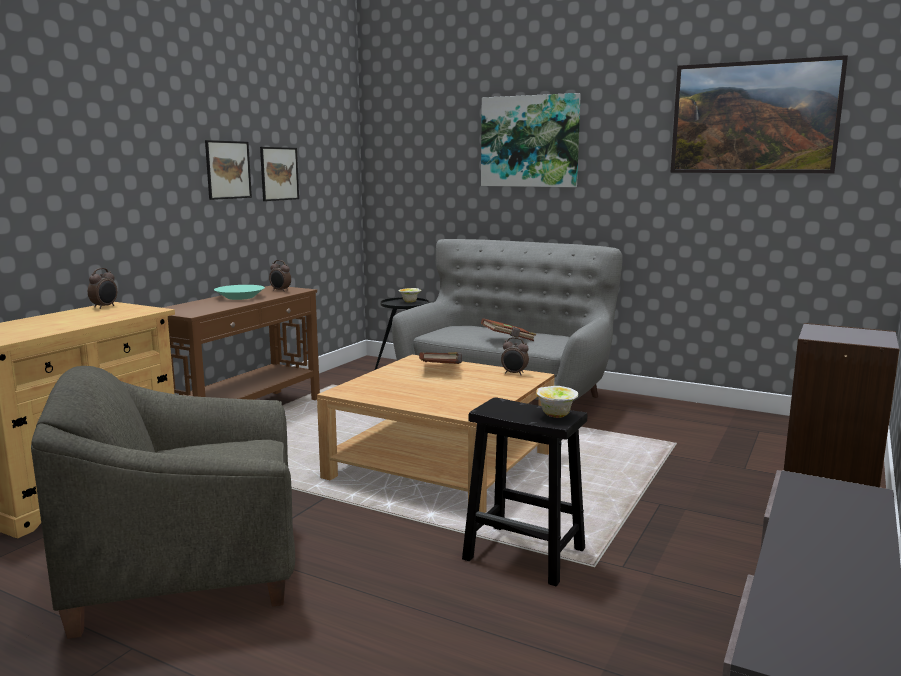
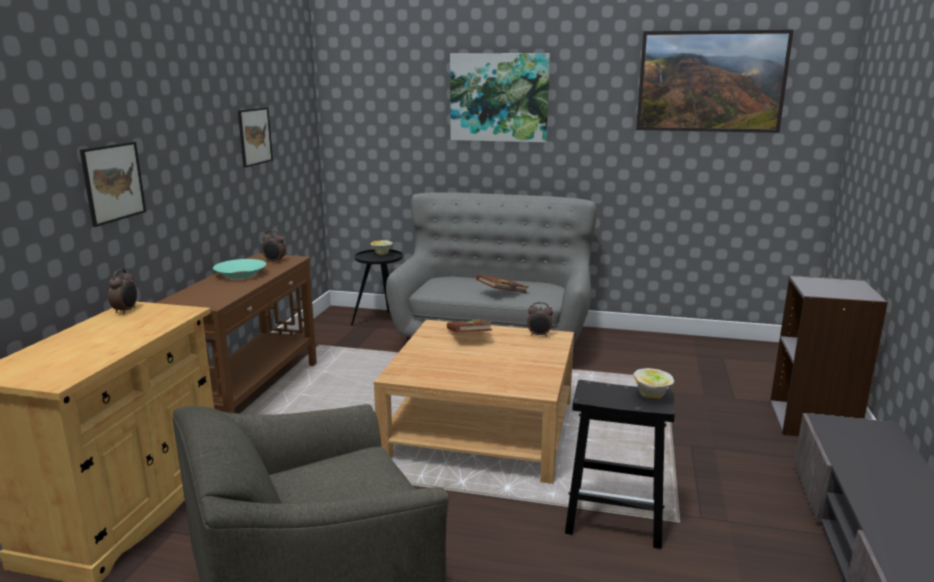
camera: 15 degrees left, 5 degrees up
picture [205,140,252,200] -> picture moved to [80,142,146,227]

